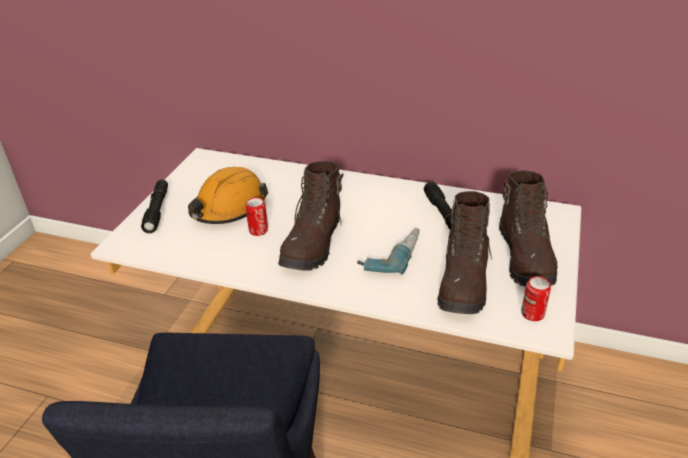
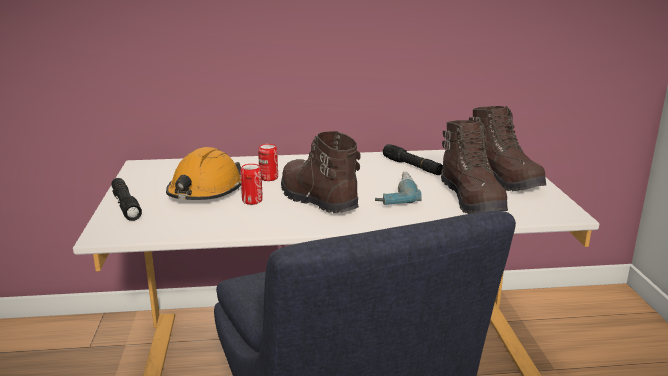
camera: 25 degrees left, 15 degrees down
brown boot [278,161,344,271] -> brown boot turned 150 degrees clockwise [281,131,361,213]
can [521,276,551,321] -> can moved to [258,144,278,181]

